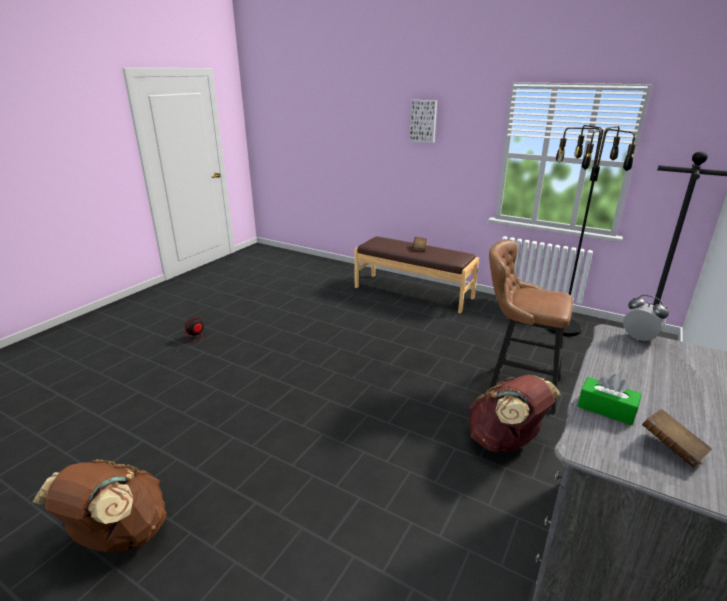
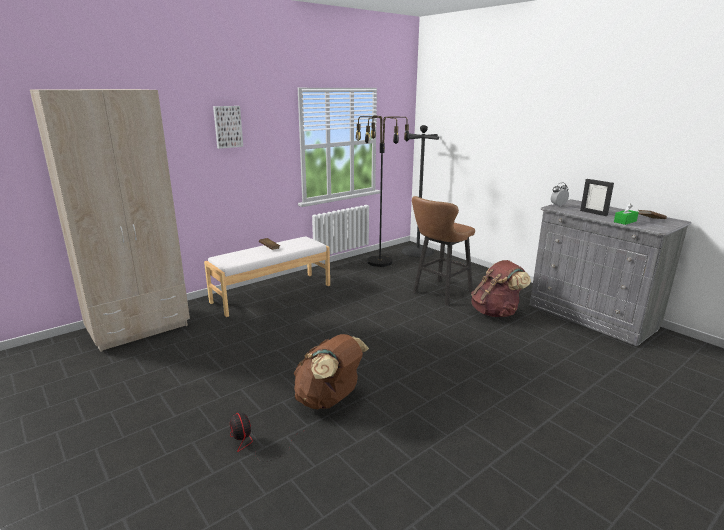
camera: 70 degrees left, 5 degrees down
brown backpack [33,460,167,552] -> brown backpack moved to [294,334,369,409]
brown bench [354,236,479,314] -> white bench [204,236,330,317]
none -> beige wardrobe [30,89,190,352]
none -> picture frame [580,179,614,216]

